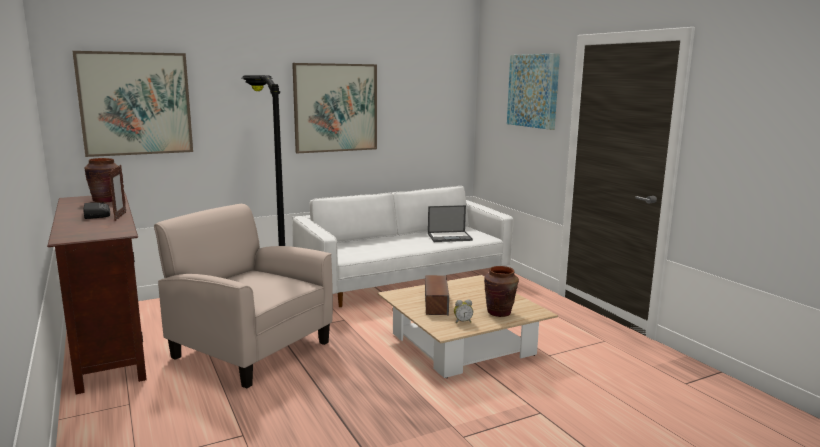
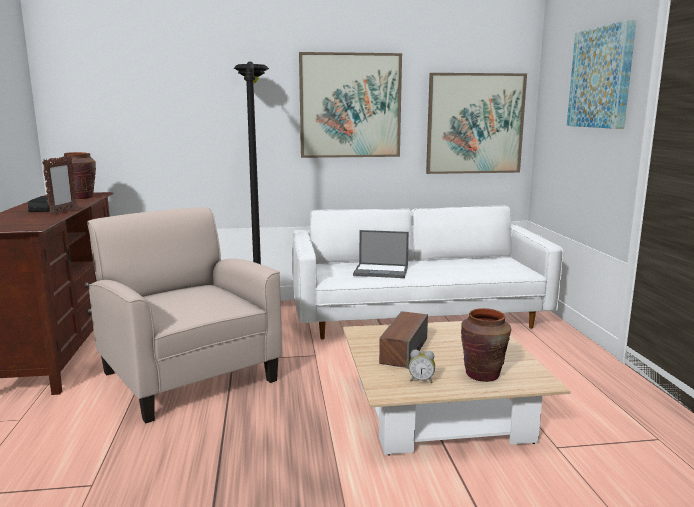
camera: 20 degrees right, 0 degrees up
picture [72,51,193,157] -> picture moved to [426,73,527,174]
laptop [428,205,473,242] -> laptop moved to [353,230,409,278]

